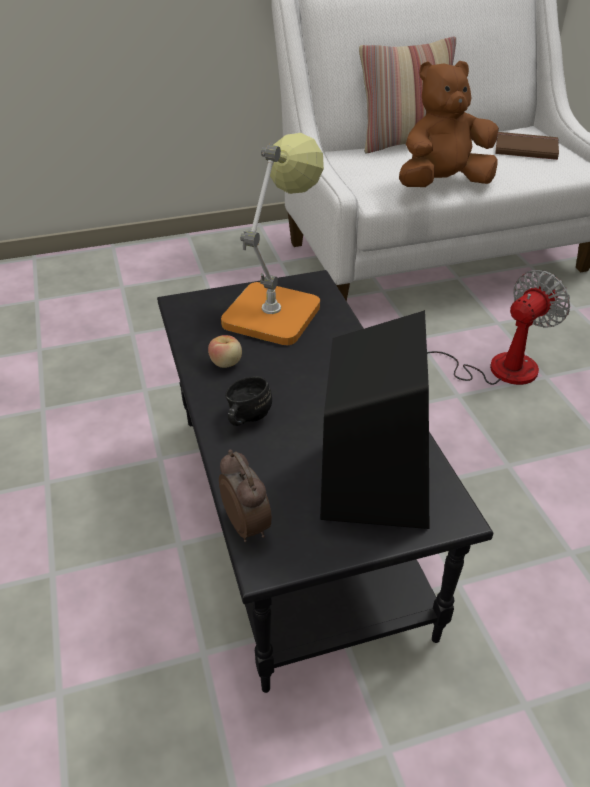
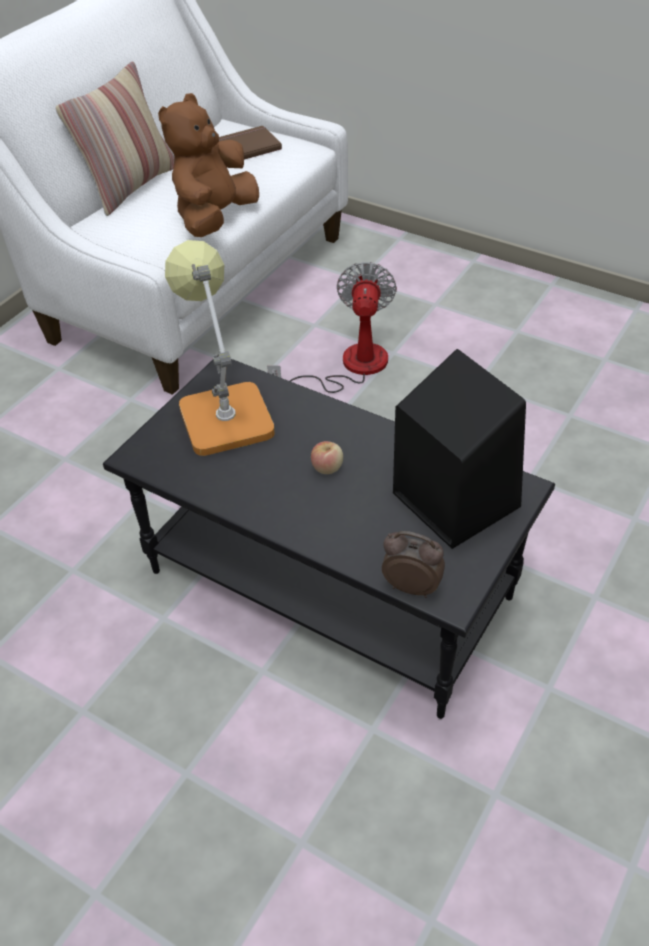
camera: 40 degrees left, 5 degrees up
apple [208,335,242,368] -> apple moved to [311,441,343,474]
black mug [225,376,272,426] -> none

